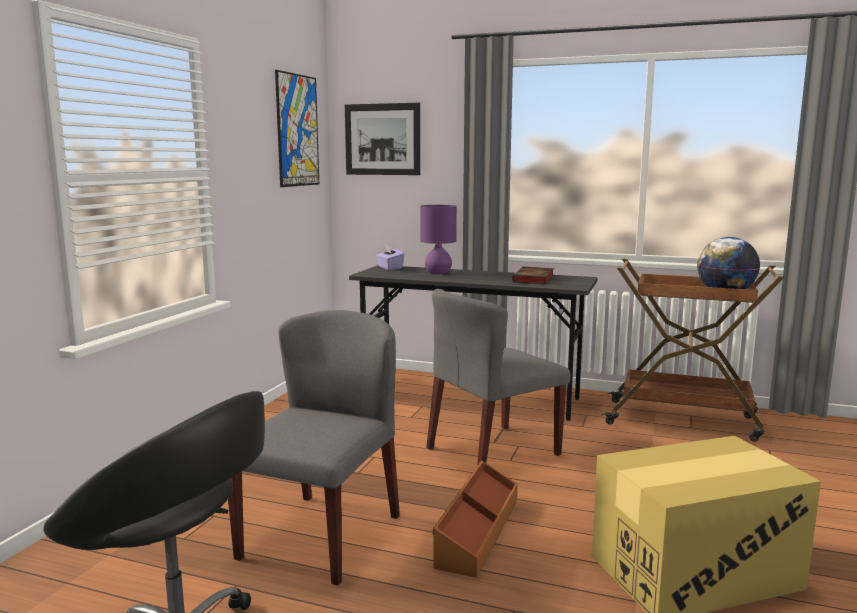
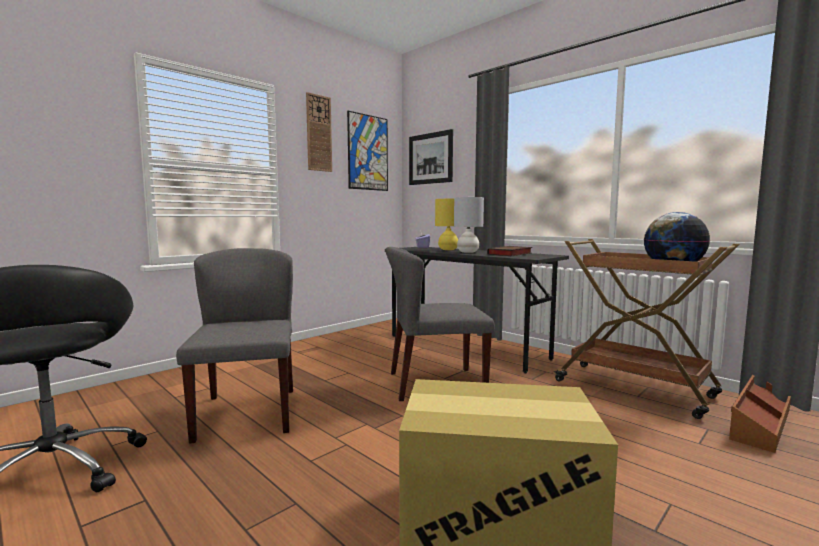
camera: 25 degrees right, 5 degrees down
grey chair [228,310,400,586] -> grey chair turned 60 degrees counterclockwise [176,248,293,444]
purple table lamp [420,205,457,274] -> yellow table lamp [435,199,458,250]
brown storage box [433,460,518,578] -> brown storage box moved to [729,375,791,453]
none -> wall clock [306,92,332,172]
none -> grey table lamp [454,197,484,253]

